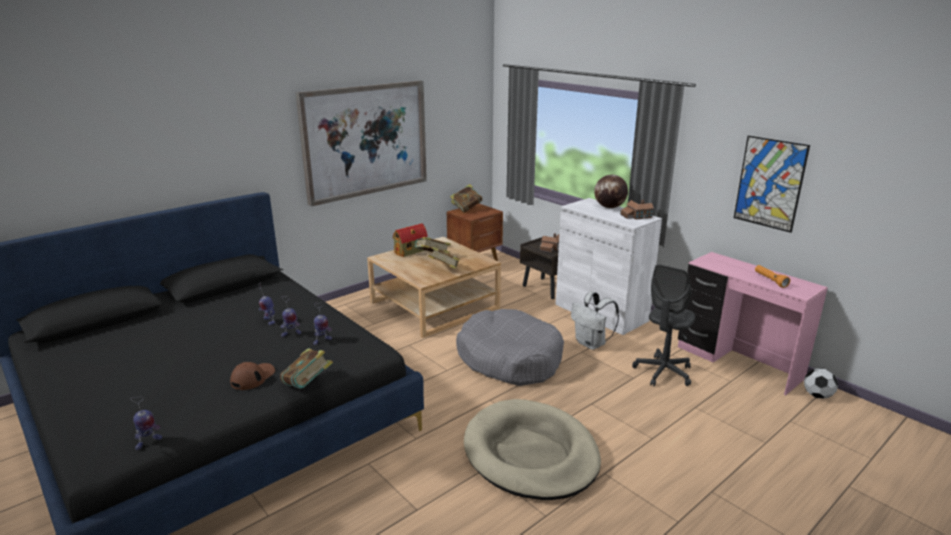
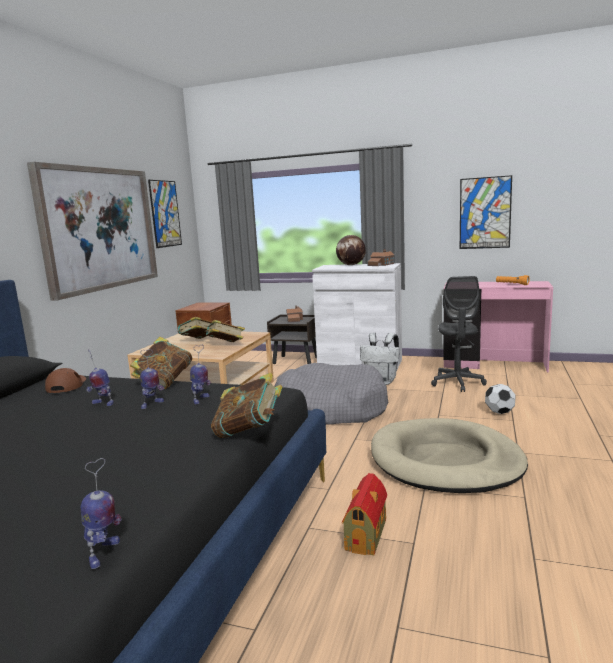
camera: 30 degrees left, 10 degrees down
brown cap [230,362,275,390] -> brown cap moved to [45,368,86,393]
toy house [393,224,428,257] -> toy house moved to [342,473,387,555]
book [450,184,483,213] -> book moved to [130,337,193,389]
football [804,368,838,399] -> football moved to [485,384,515,414]
none -> picture [148,180,182,248]

